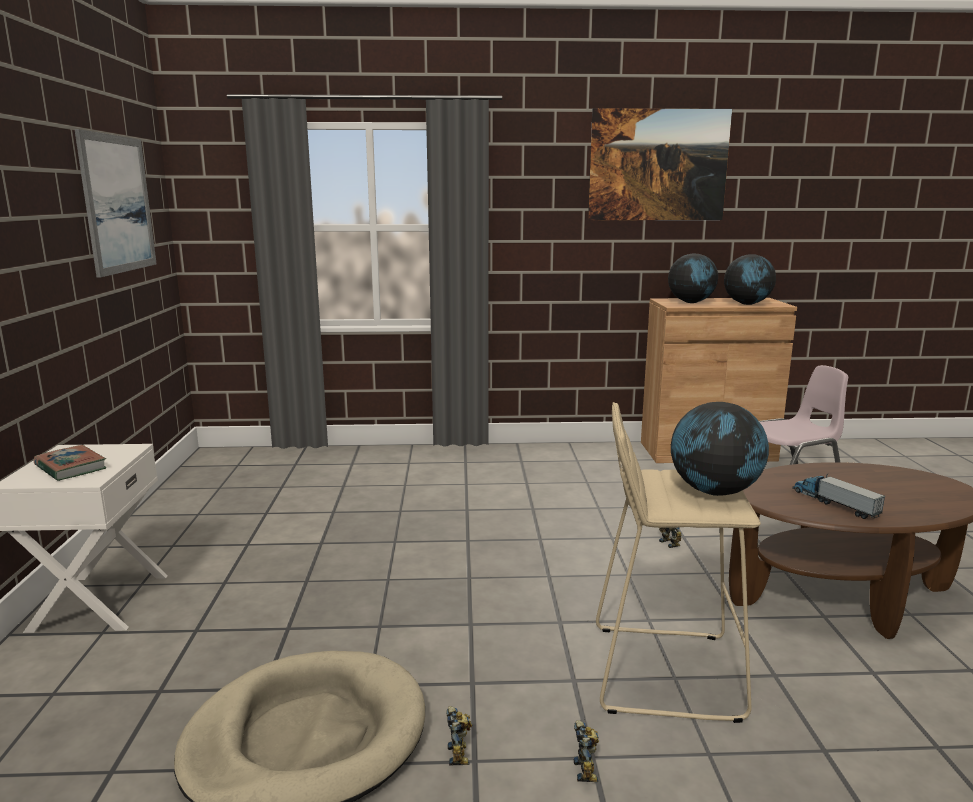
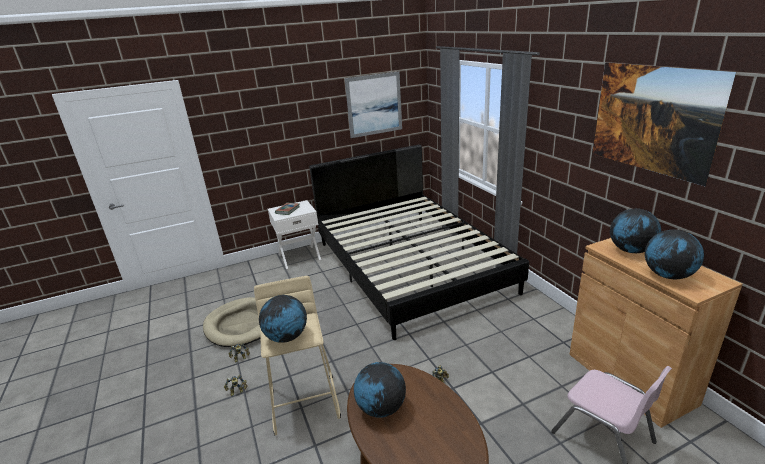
camera: 70 degrees right, 10 degrees up
toy truck [792,474,885,519] -> globe [354,362,406,418]
none -> black bed [309,144,529,340]

